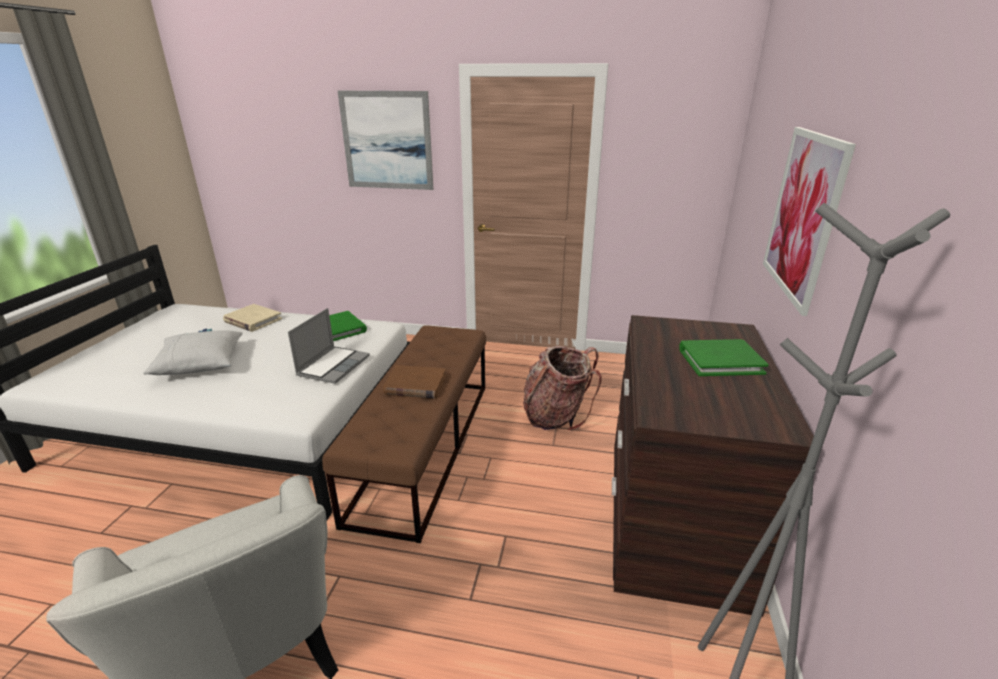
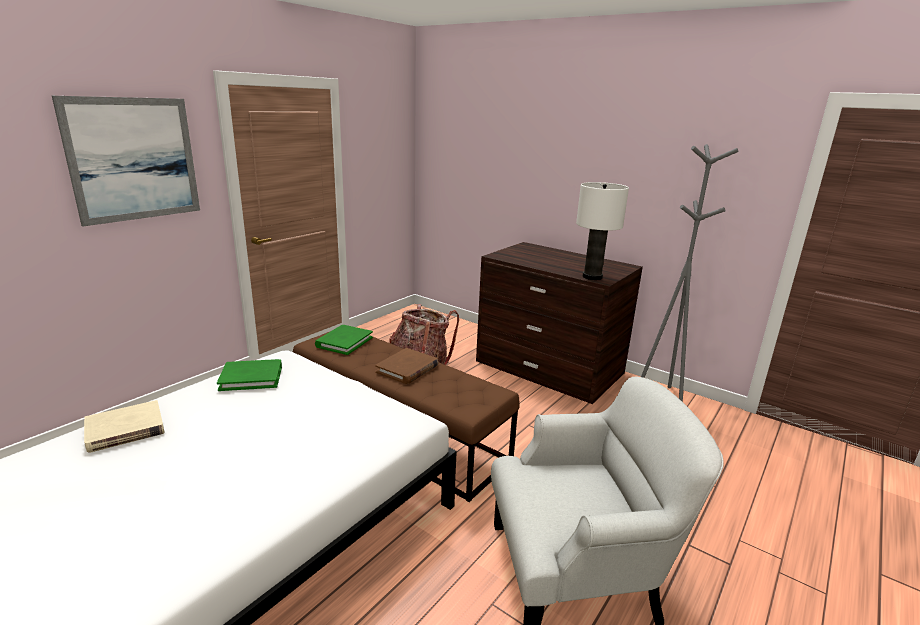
camera: 65 degrees left, 5 degrees down
grey pillow [143,328,243,375] -> none
laptop [288,308,370,384] -> none
green book [679,339,769,376] -> green book moved to [315,325,373,355]
picture [763,127,856,316] -> none
none -> white table lamp [576,182,629,280]

